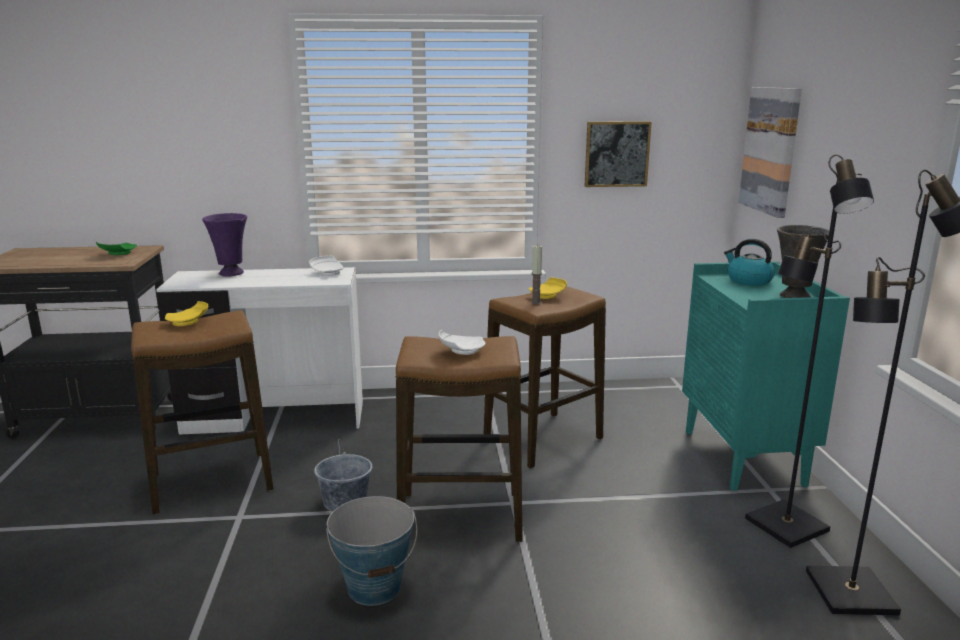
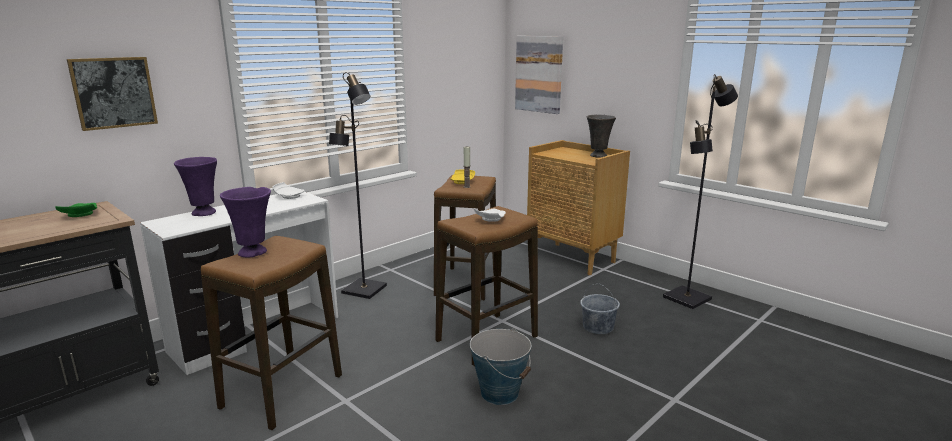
camera: 40 degrees left, 0 degrees up
yellow plate [165,301,208,326] -> purple vase [220,187,271,257]
grey bucket [314,440,372,512] -> grey bucket moved to [580,284,620,334]
picture [585,121,652,187] -> picture moved to [67,57,158,131]
turquoise cabinet [682,261,850,491] -> brown cabinet [527,140,630,275]
kettle [724,239,775,286] -> none
black floor lamp [745,154,874,548] -> black floor lamp moved to [329,72,387,299]

